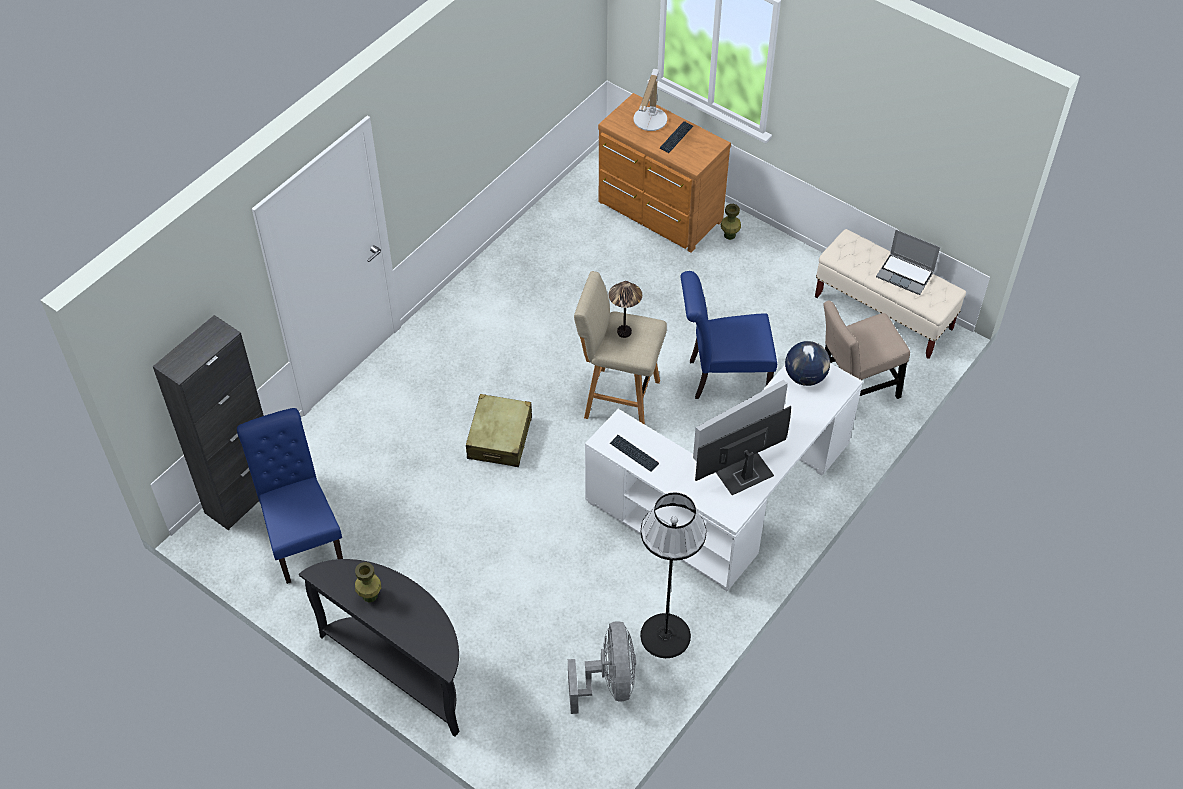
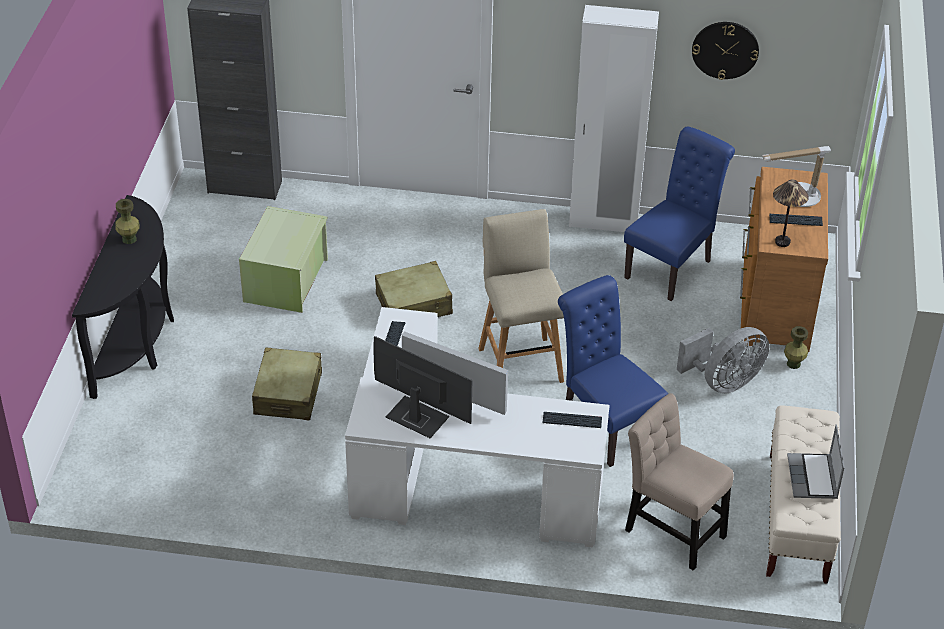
camera: 60 degrees right, 10 degrees down
blue chair [237,408,343,584] -> blue chair moved to [624,127,735,301]
grey fan [568,621,636,714] -> grey fan moved to [677,327,769,394]
table lamp [608,281,642,338] -> table lamp moved to [773,179,809,247]
black floor lamp [640,492,706,658] -> none
globe [785,341,830,386] -> keyboard [543,412,602,428]
none -> green storage box [239,206,328,313]
none -> beige suitcase [252,348,322,420]
none -> white wardrobe [569,5,659,232]
none -> wall clock [692,22,759,80]

